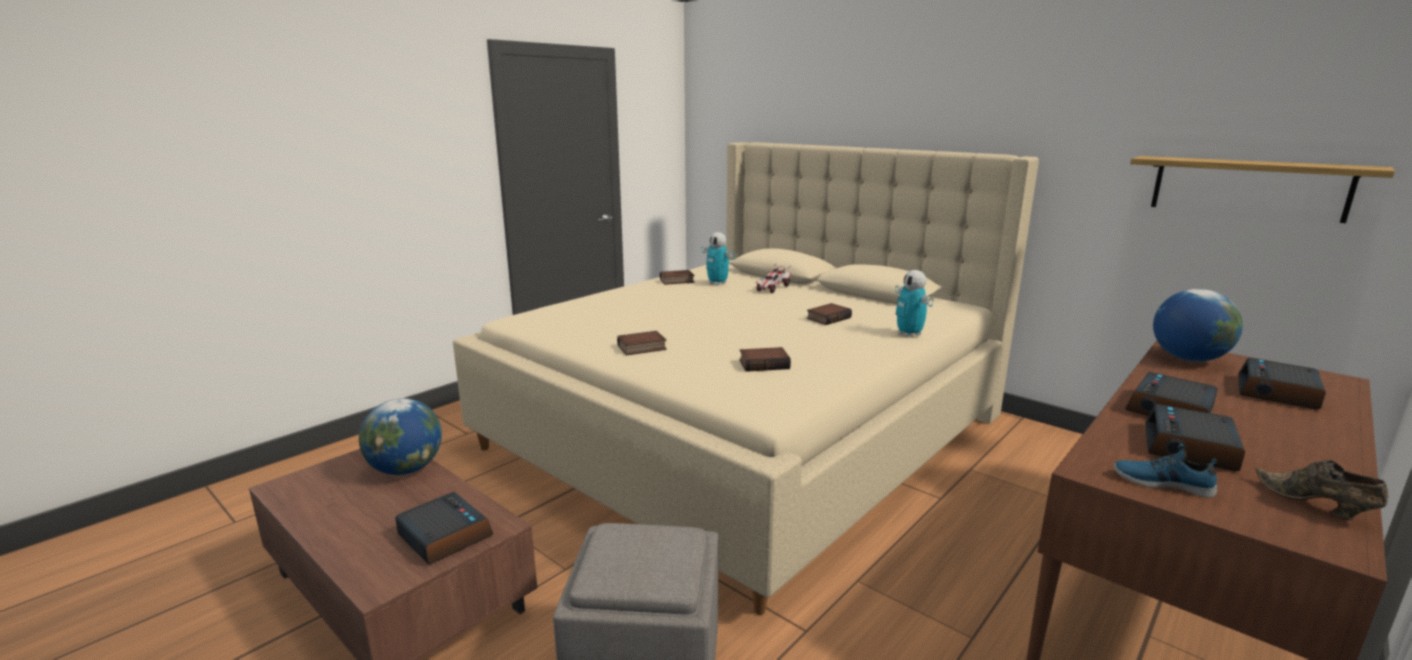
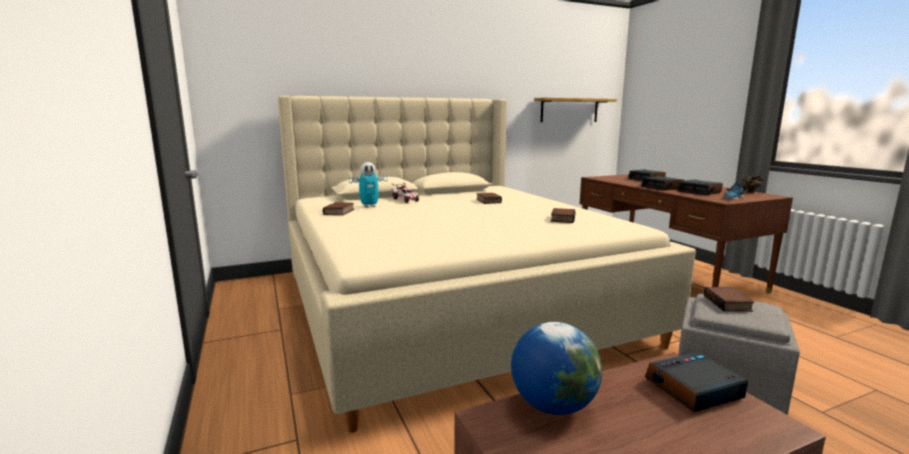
camera: 65 degrees left, 5 degrees down
book [617,331,667,355] -> book moved to [703,287,754,312]
toy robot [896,270,933,338] -> none
globe [1153,289,1243,362] -> none

